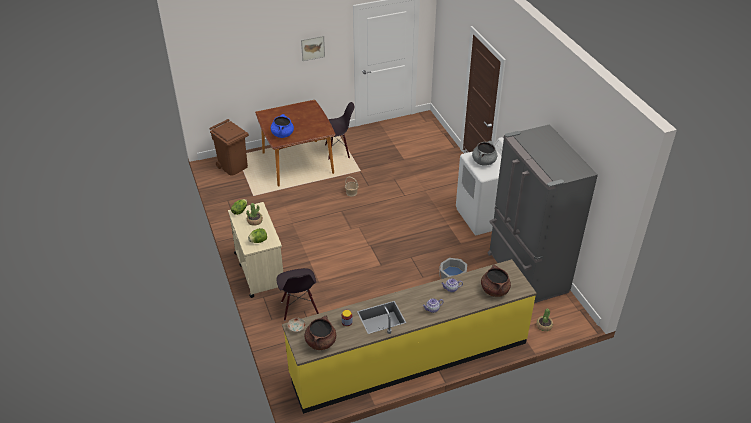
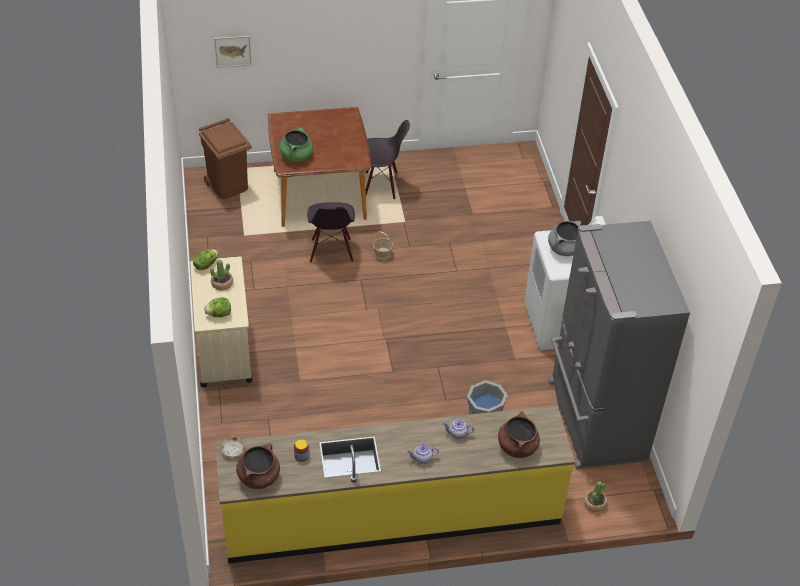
camera: 10 degrees right, 5 degrees up
blue cooking pot [271,114,294,138] -> green cooking pot [280,127,313,162]
black chair [276,268,319,321] -> black chair moved to [307,202,355,263]
picture [301,36,325,61] -> picture moved to [214,36,252,68]

